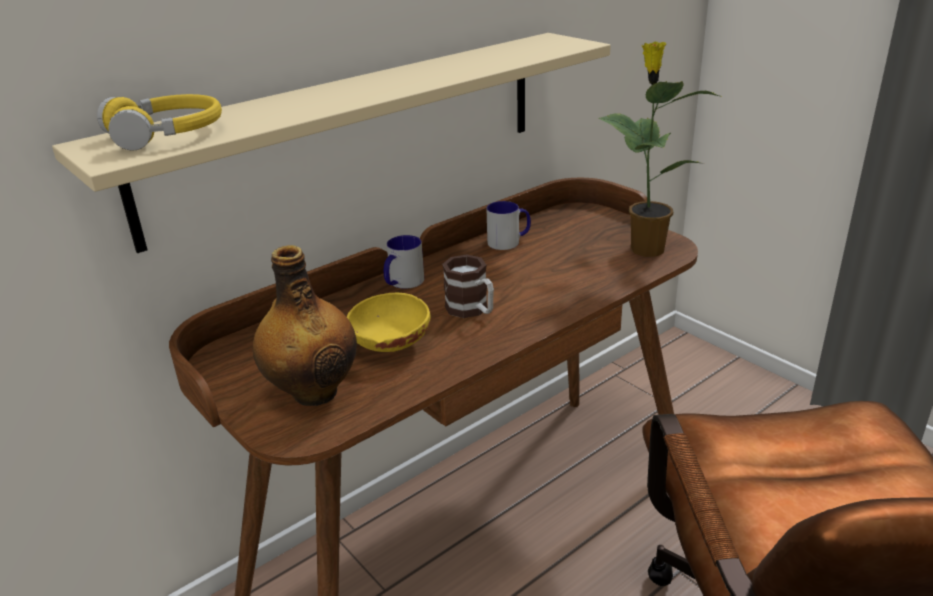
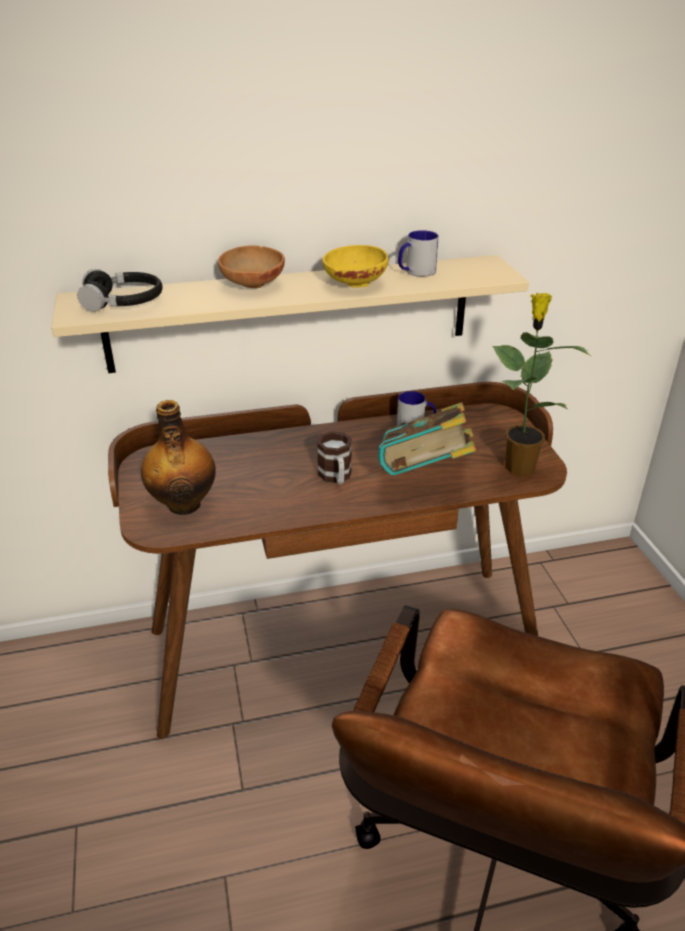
camera: 25 degrees right, 5 degrees up
yellow headphones [97,94,222,150] -> black headphones [77,269,162,312]
yellow bowl [347,293,430,352] -> yellow bowl moved to [322,245,389,288]
mug [384,235,424,289] -> mug moved to [398,230,439,277]
none -> brown bowl [218,245,285,288]
none -> book [378,402,476,476]

